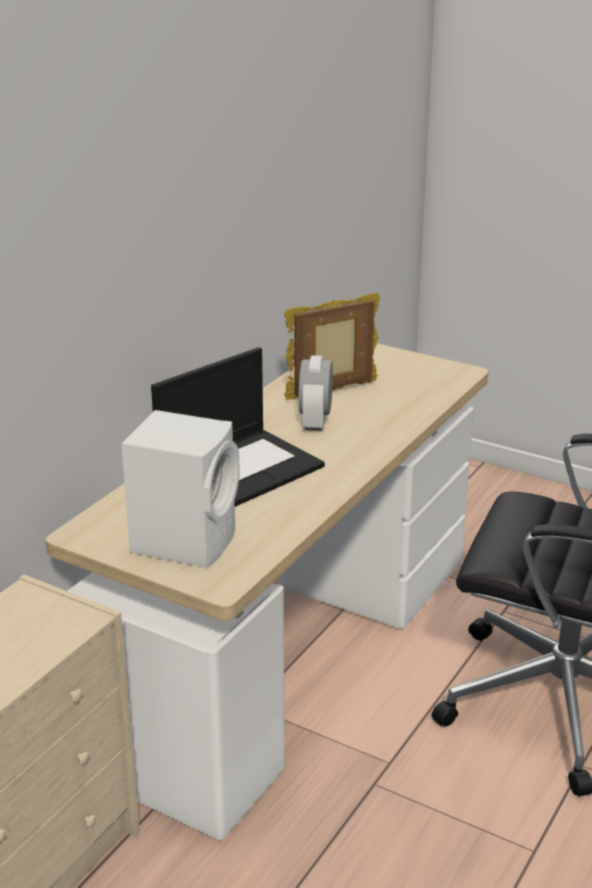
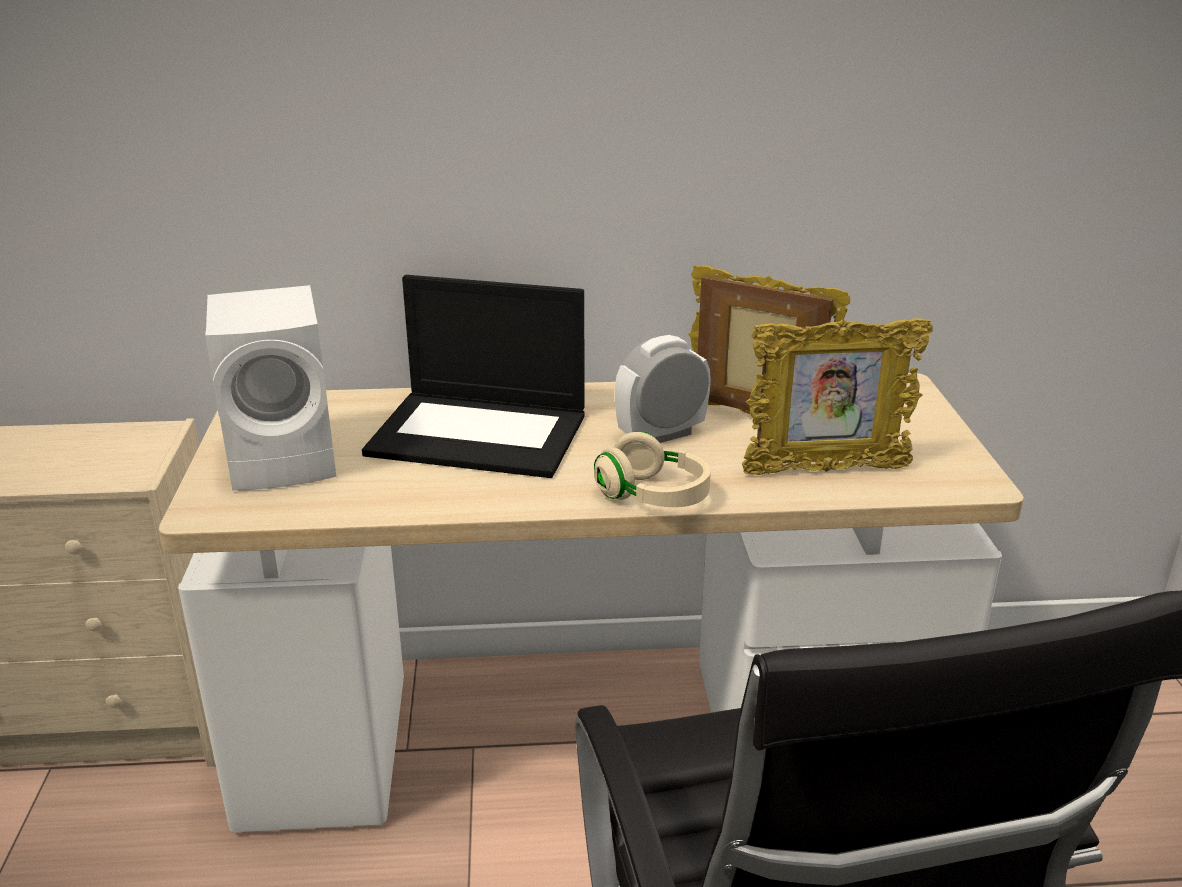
camera: 55 degrees right, 0 degrees up
none -> beige headphones [594,431,711,507]
none -> picture frame [742,318,933,475]

